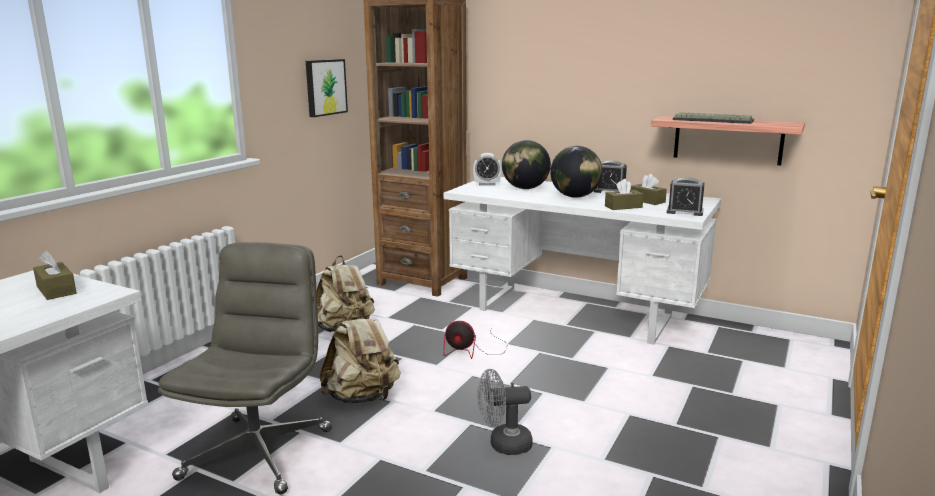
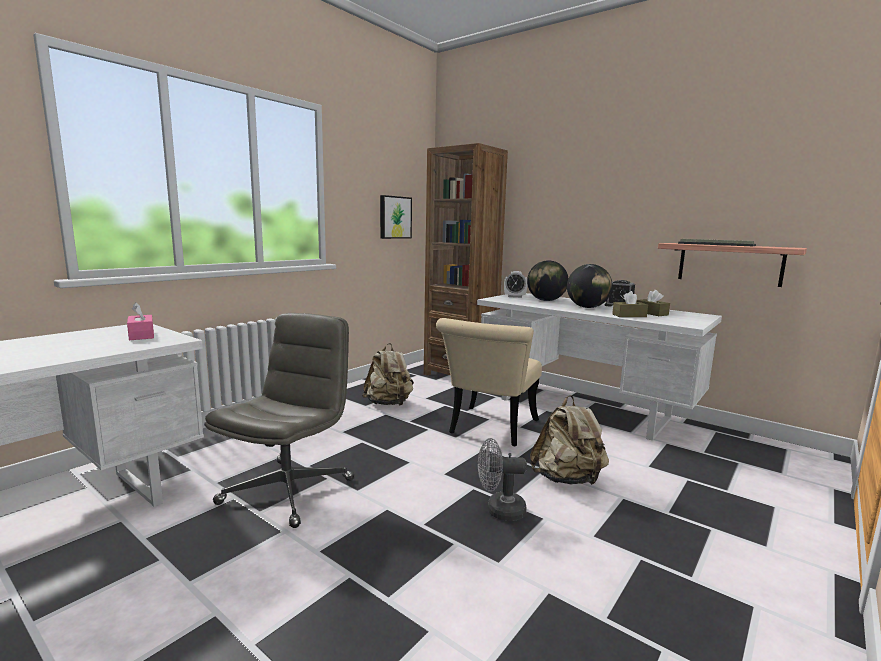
camera: 10 degrees right, 5 degrees down
brown tissue box [33,251,77,300] -> pink tissue box [127,302,154,340]
beige backpack [320,307,401,403] -> beige backpack moved to [530,395,609,485]
fan [443,321,508,359] -> beige chair [436,318,542,446]
alarm clock [667,177,705,216] -> none

